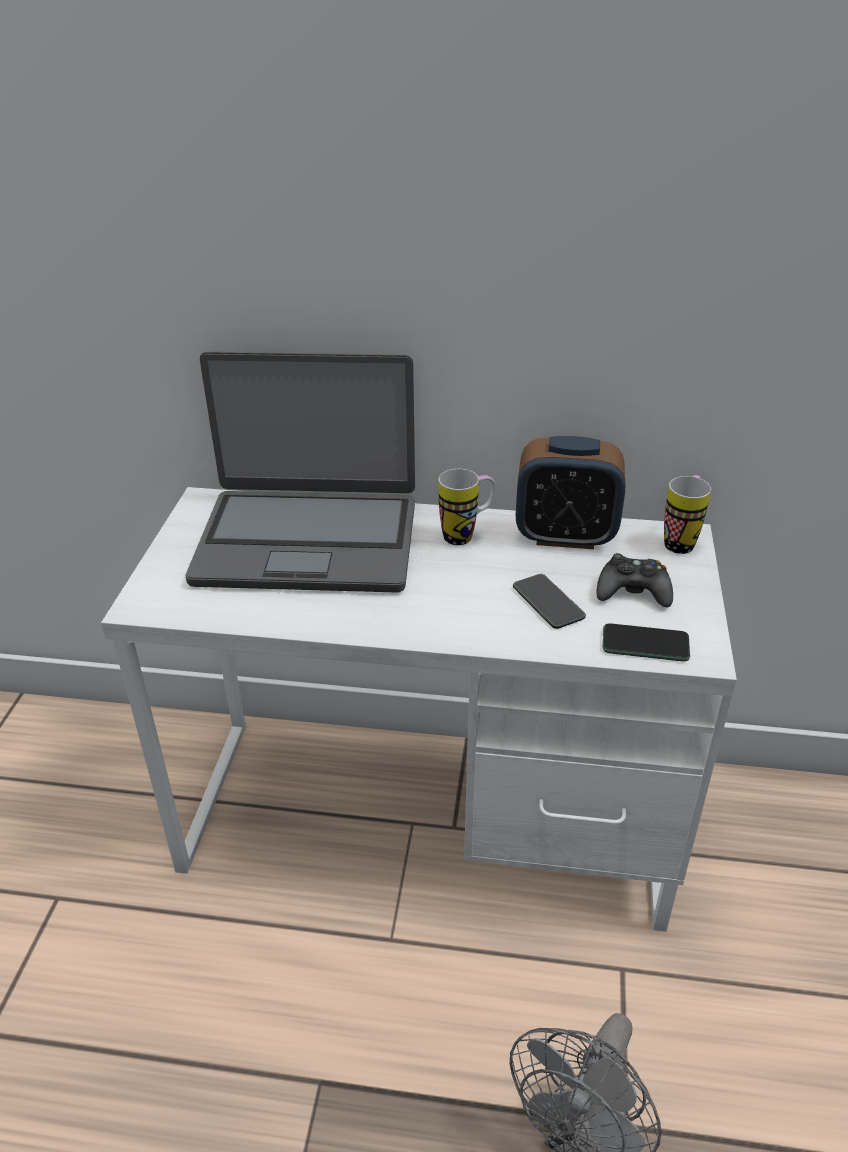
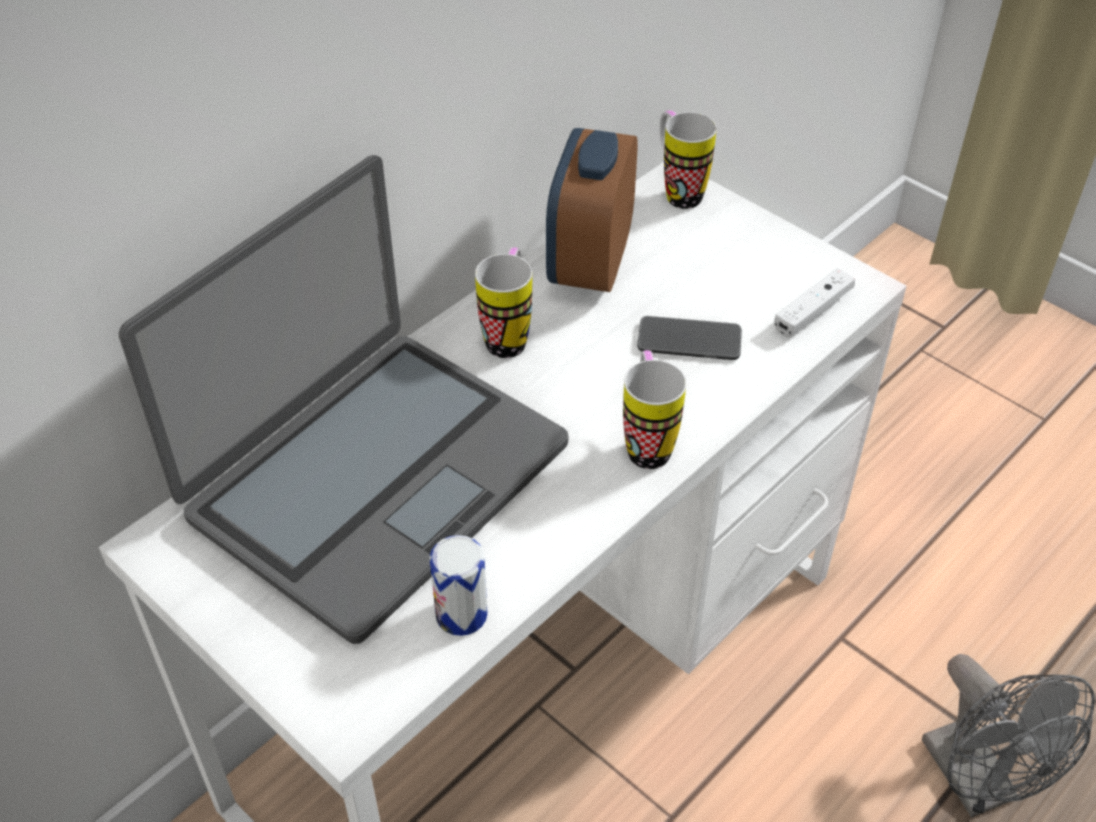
camera: 55 degrees left, 10 degrees up
alarm clock [516,436,625,549] -> alarm clock turned 150 degrees clockwise [546,128,638,292]
black game controller [596,553,673,607] -> none
phone [603,623,690,662] -> white game controller [774,268,855,338]
none -> can [429,535,488,636]
none -> mug [623,350,686,469]

